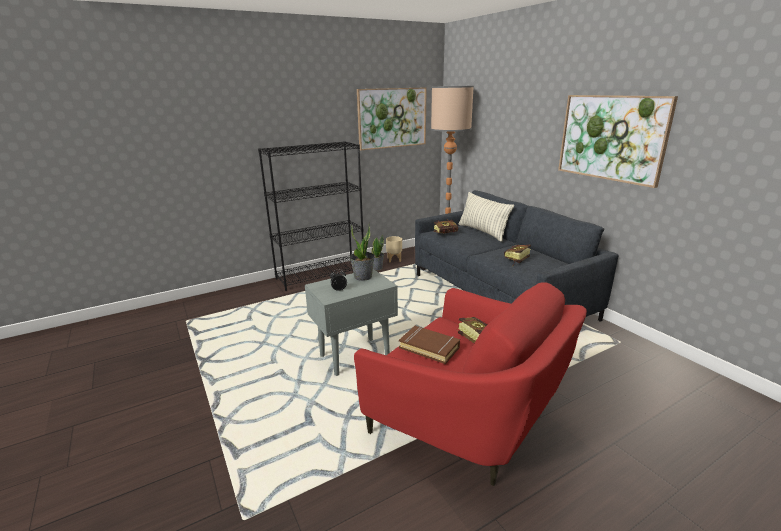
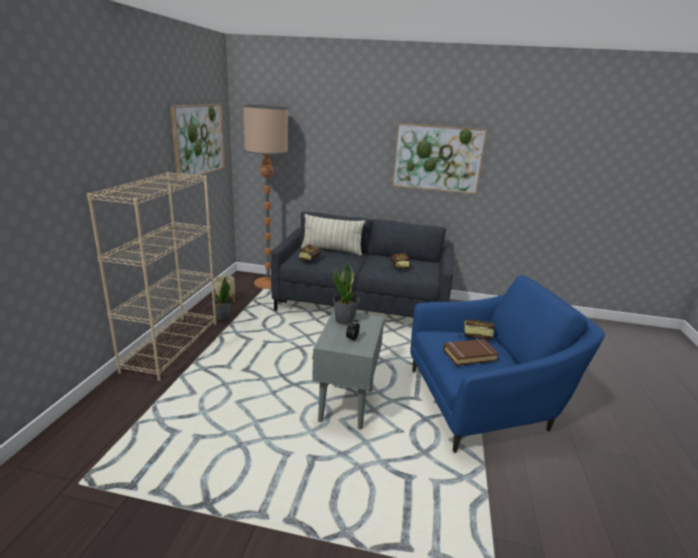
camera: 50 degrees left, 0 degrees up
black bookcase [258,141,364,291] -> beige bookcase [87,172,216,381]
red armchair [354,282,587,486] -> blue armchair [410,275,605,453]

